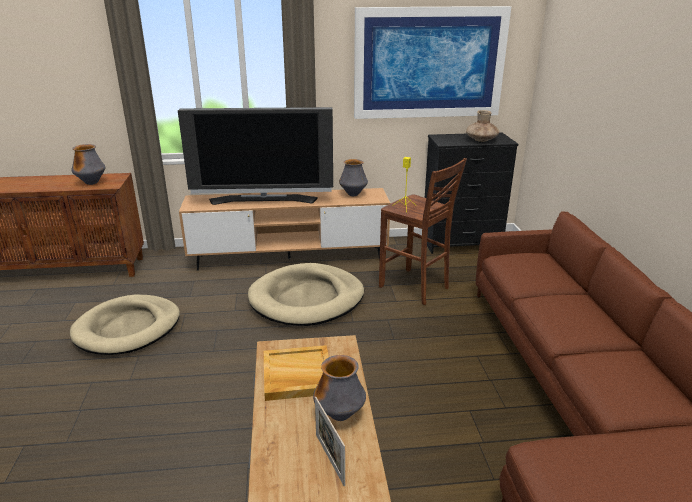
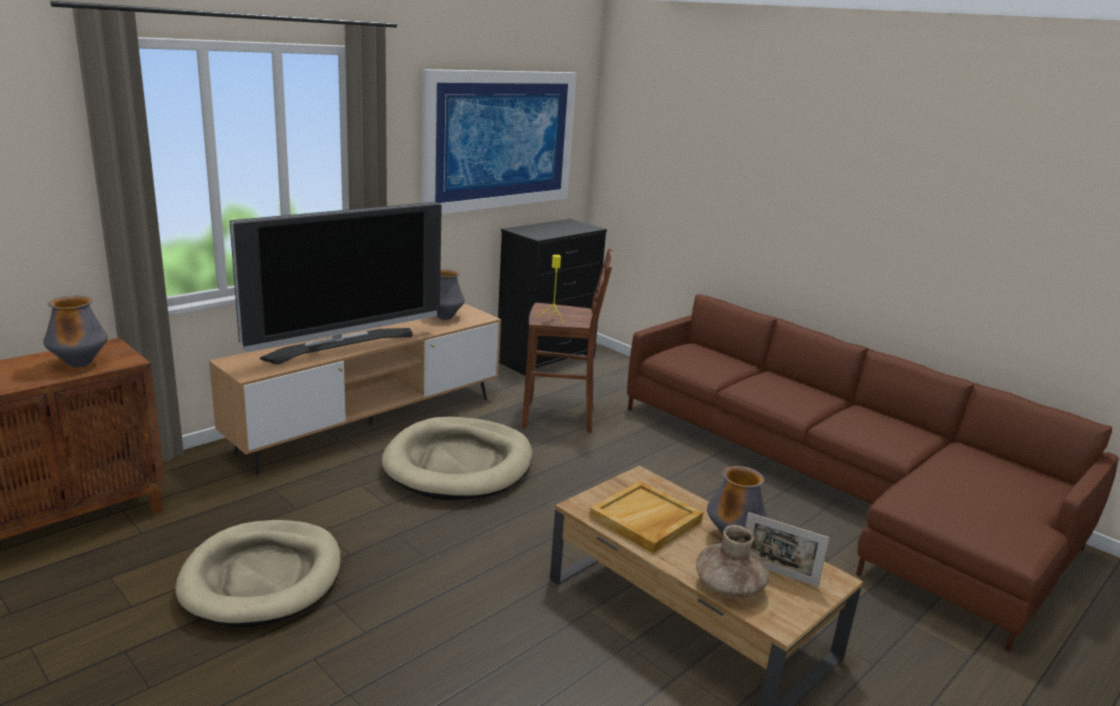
camera: 40 degrees left, 5 degrees down
brown vase [466,110,499,142] -> brown vase moved to [696,525,769,597]

